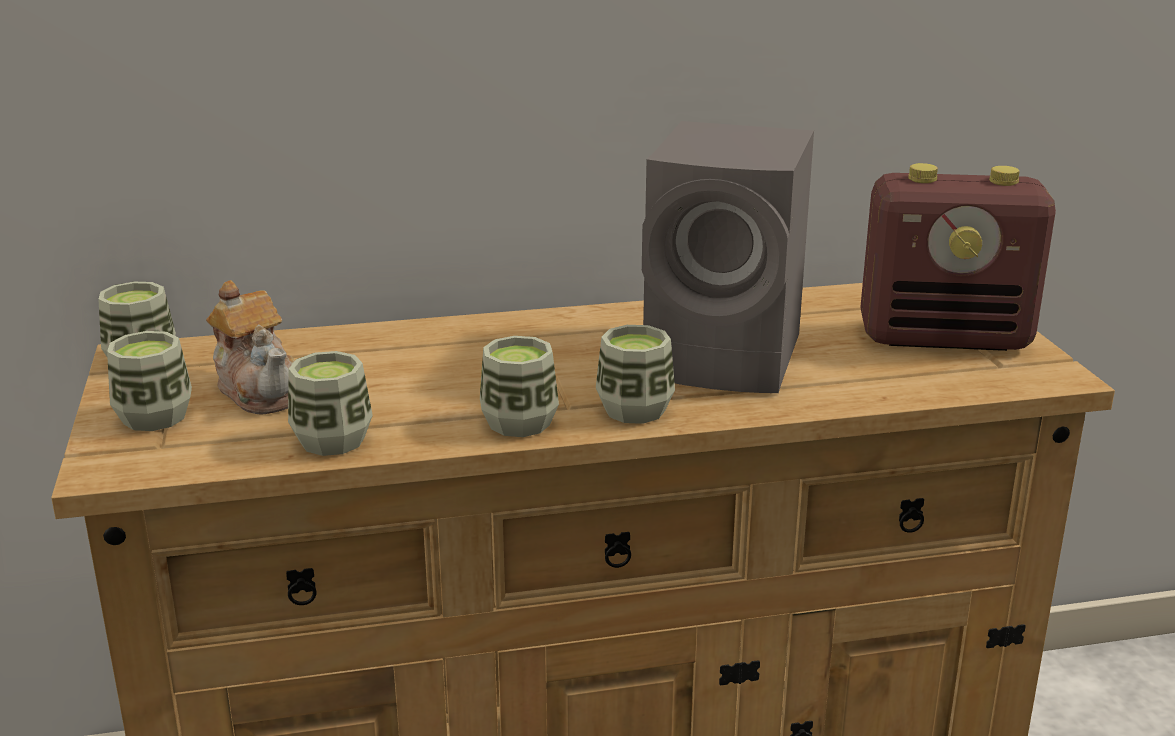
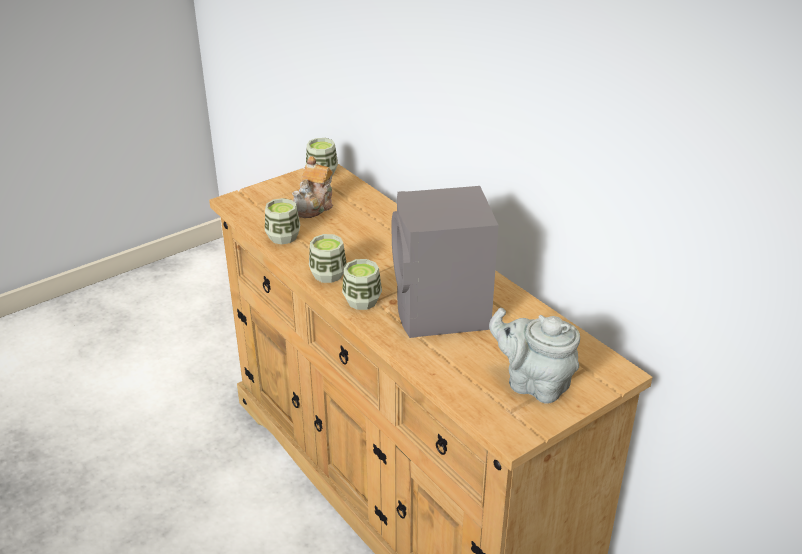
camera: 65 degrees right, 10 degrees up
cup [107,331,192,431] -> none
radio [860,163,1056,351] -> grey teapot [489,308,580,404]

